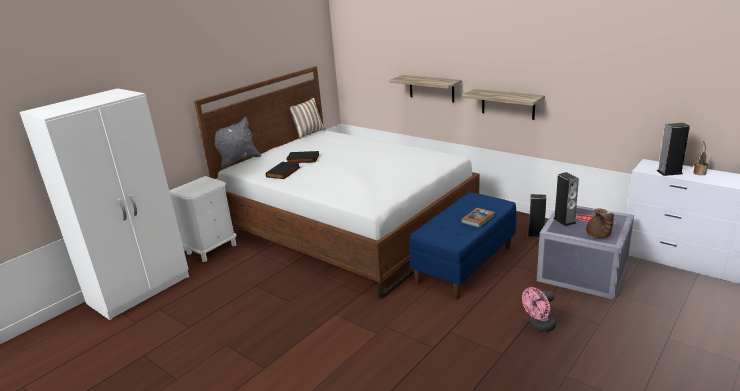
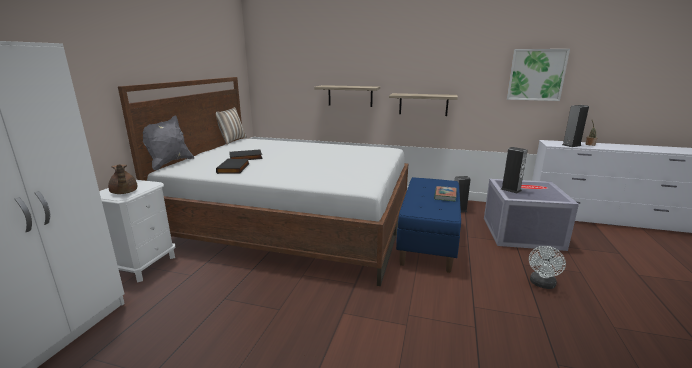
camera: 25 degrees left, 5 degrees down
pink fan [522,287,556,332] -> white fan [529,246,566,289]
brown teapot [586,209,614,238] -> brown teapot moved to [108,164,137,194]
none -> picture [507,49,570,101]

